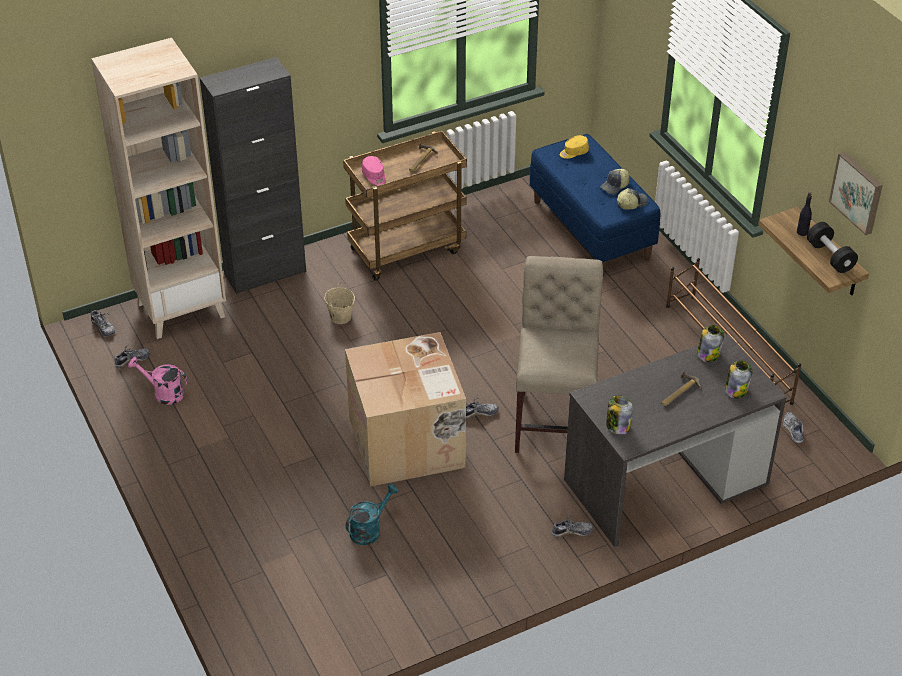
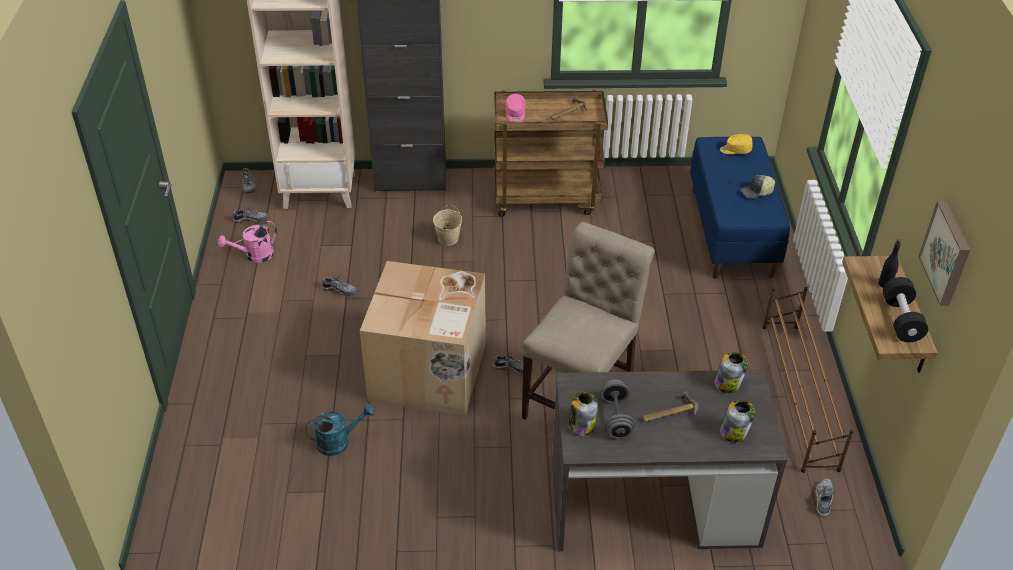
camera: 25 degrees right, 0 degrees up
pink watering can [128,357,187,405] -> pink watering can turned 75 degrees counterclockwise [218,221,277,263]
shoe [551,514,593,538] -> shoe moved to [322,275,357,297]
cap [617,188,648,210] -> none
none -> grey dumbbell [600,379,635,439]

